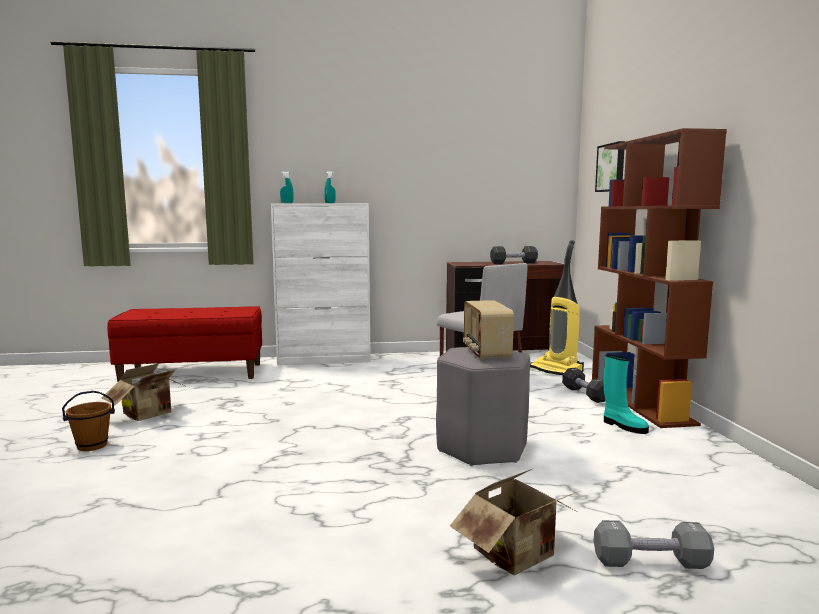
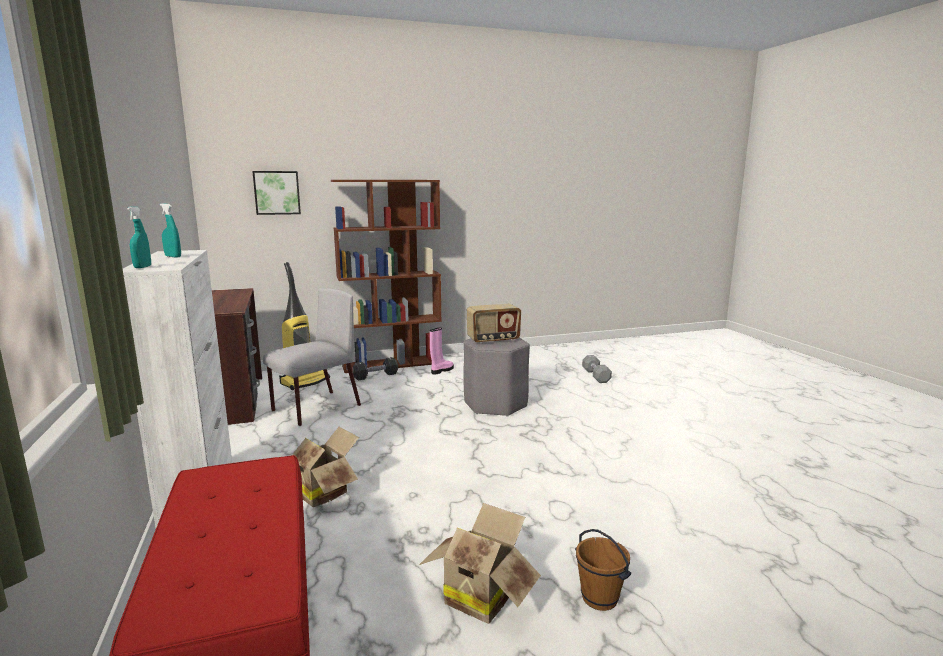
camera: 100 degrees left, 5 degrees up
cardboard box [450,468,579,576] -> cardboard box moved to [292,427,359,507]
black dumbbell [490,246,538,264] -> none
turquoise boot [604,354,649,434] -> pink boot [430,328,454,375]

